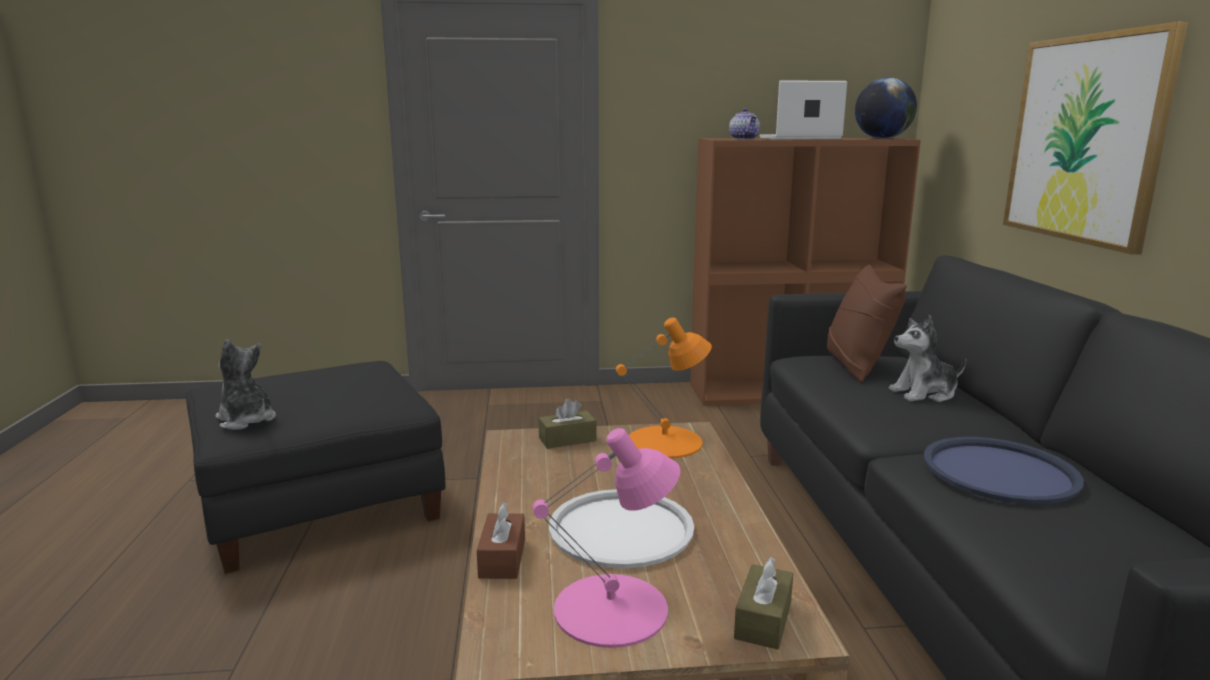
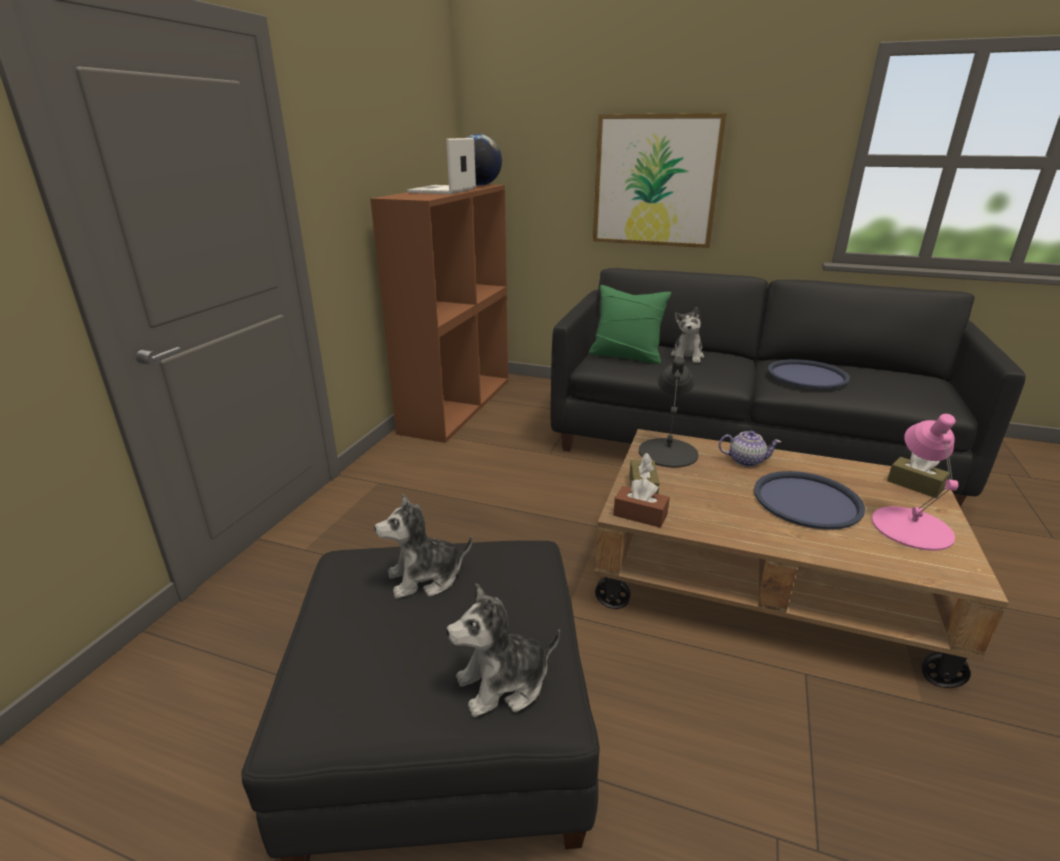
camera: 65 degrees left, 10 degrees up
brown tissue box [477,502,525,579] -> brown tissue box moved to [614,478,670,528]
white tray [549,489,694,568] -> blue tray [754,471,865,530]
orange table lamp [616,317,712,458] -> black table lamp [639,356,699,468]
teapot [729,108,760,139] -> teapot moved to [718,430,781,467]
brown pillow [827,264,907,382] -> green pillow [589,285,671,364]
none -> plush toy [374,494,472,599]

